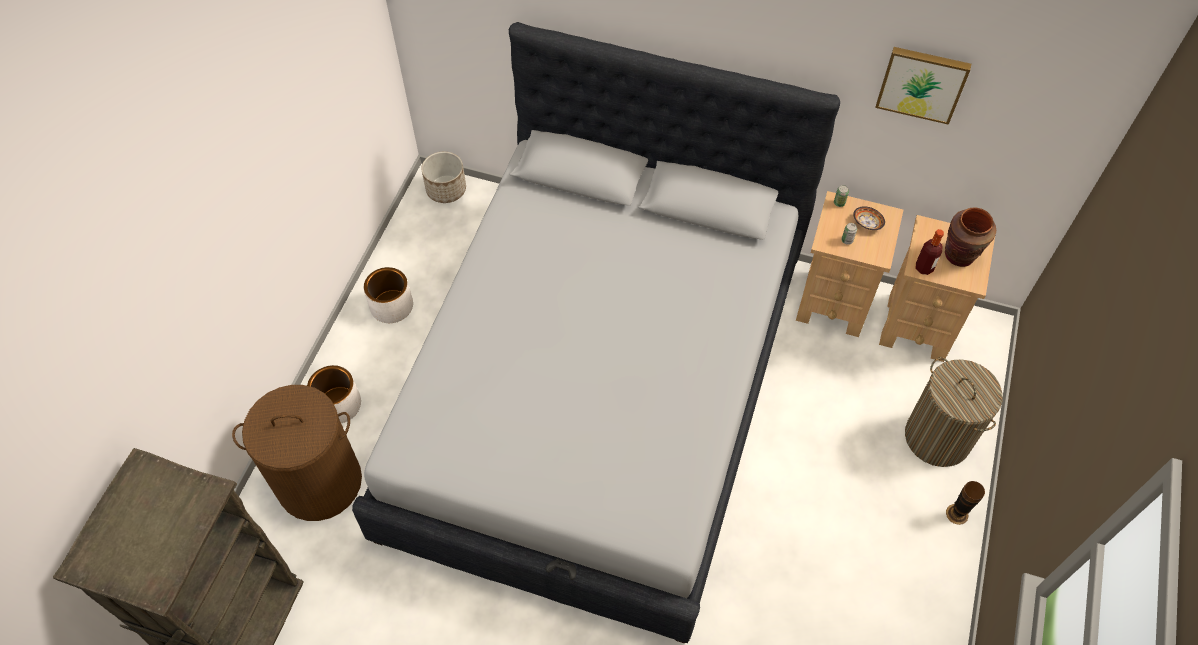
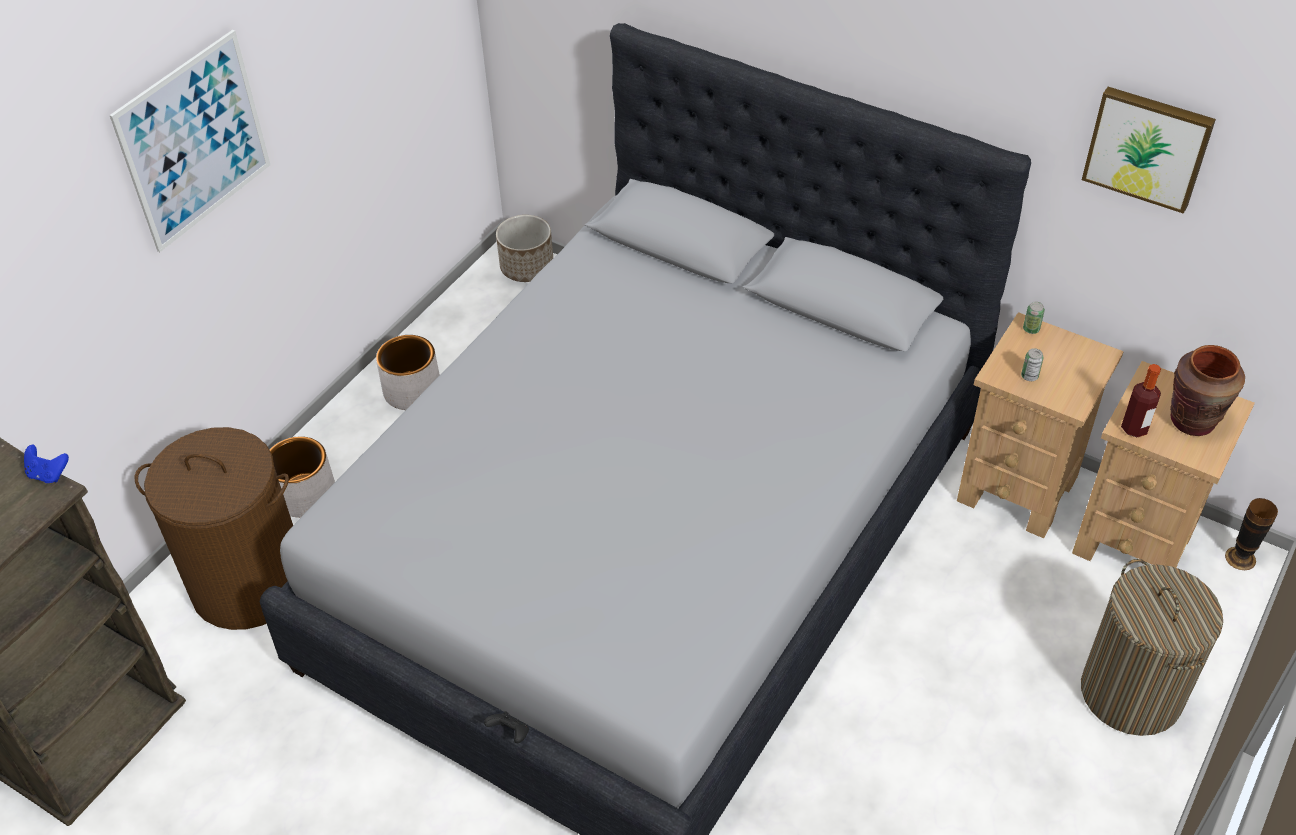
camera: 15 degrees right, 10 degrees down
bowl [853,206,885,230] -> none
vase [946,481,985,525] -> vase moved to [1225,498,1278,570]
none -> blue game controller [24,445,69,483]
none -> picture [109,30,270,252]

